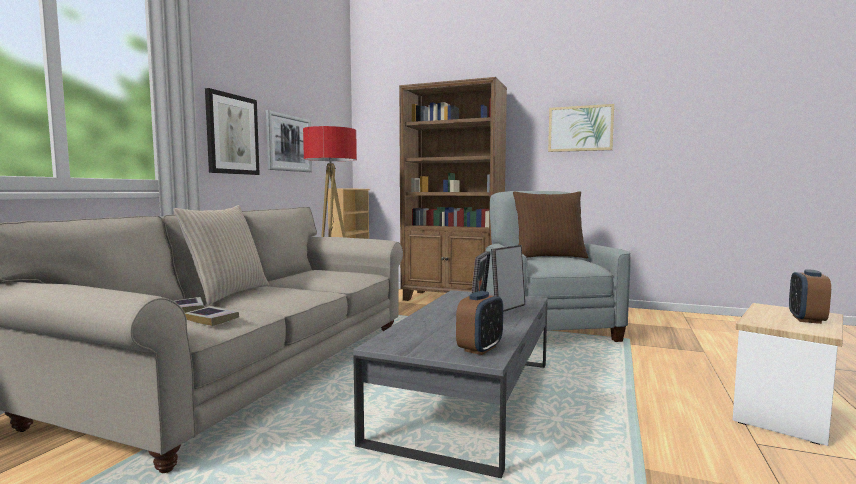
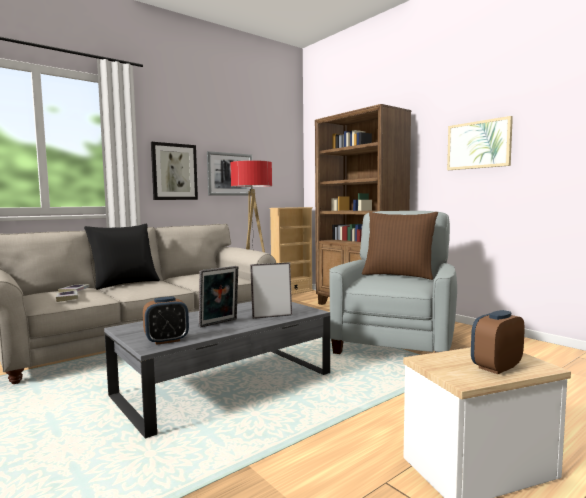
camera: 30 degrees right, 0 degrees up
beige pillow [173,205,269,305] -> black pillow [84,224,160,290]

